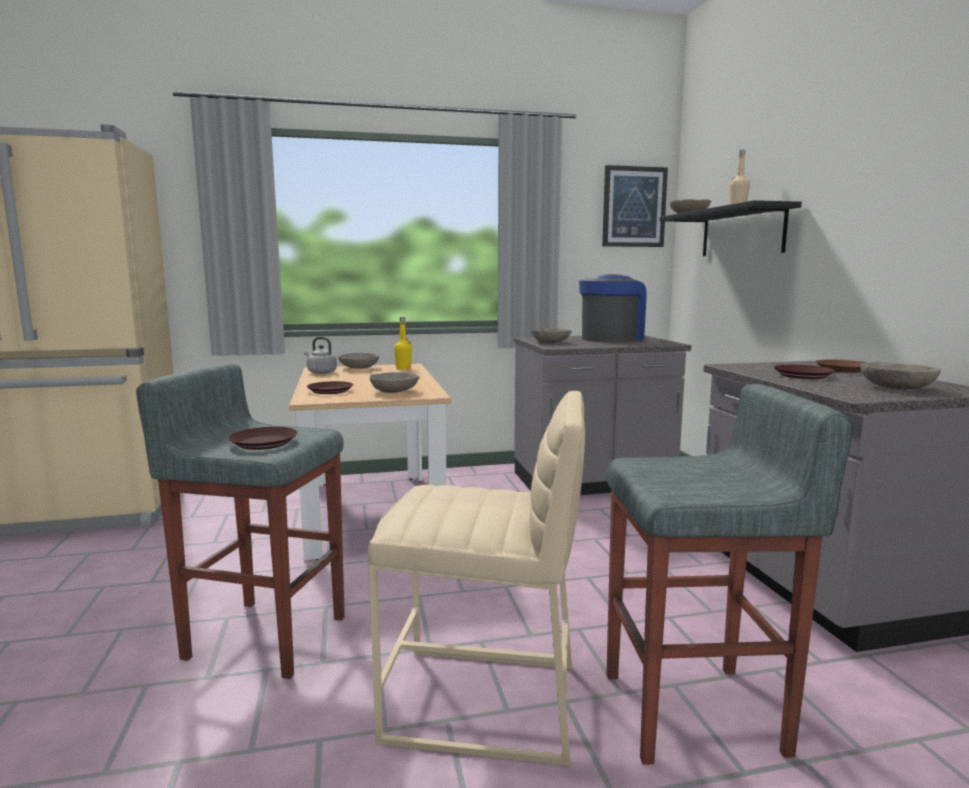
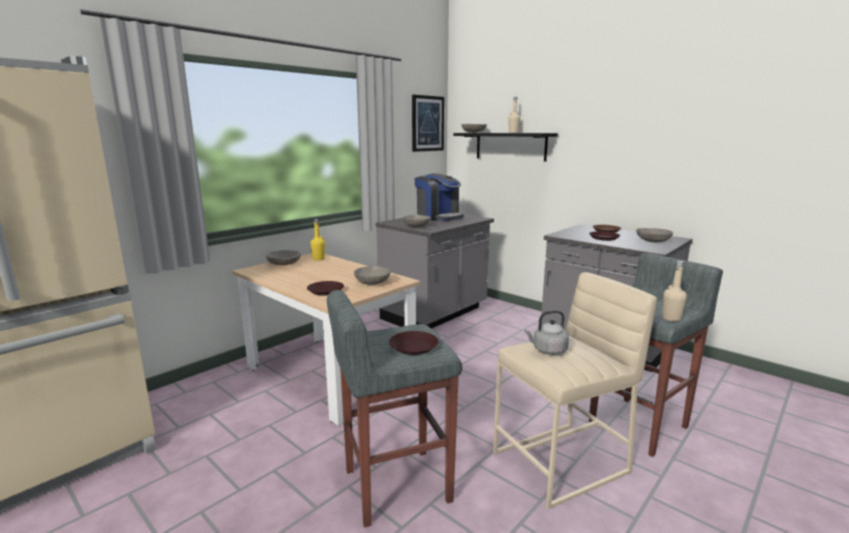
camera: 35 degrees left, 5 degrees up
grey kettle [305,337,337,374] -> grey kettle moved to [524,310,569,355]
coffee machine [579,274,647,342] -> coffee machine turned 135 degrees clockwise [415,173,463,221]
none -> beige bottle [662,260,687,322]

